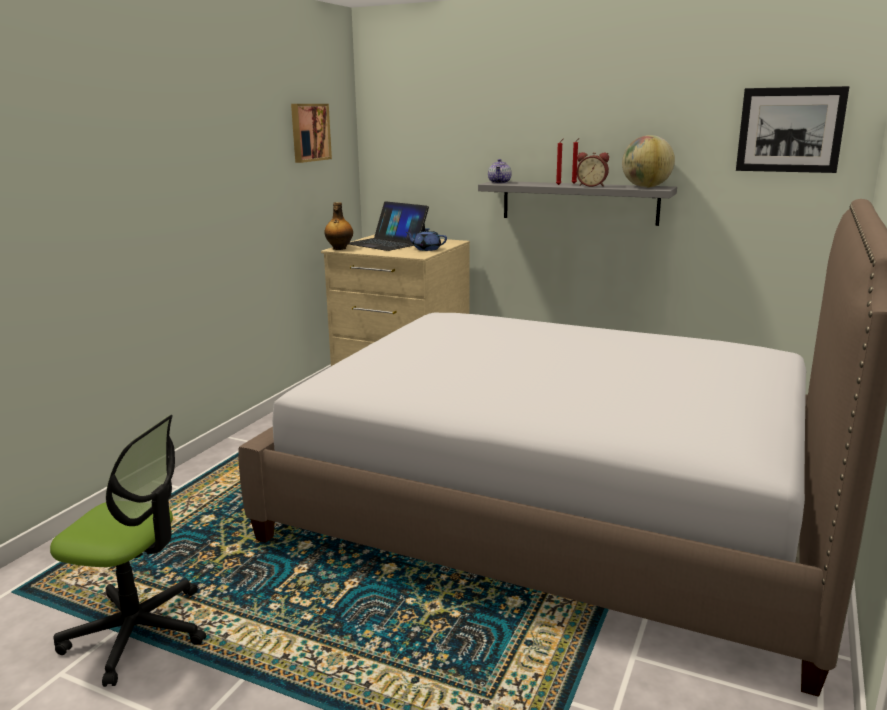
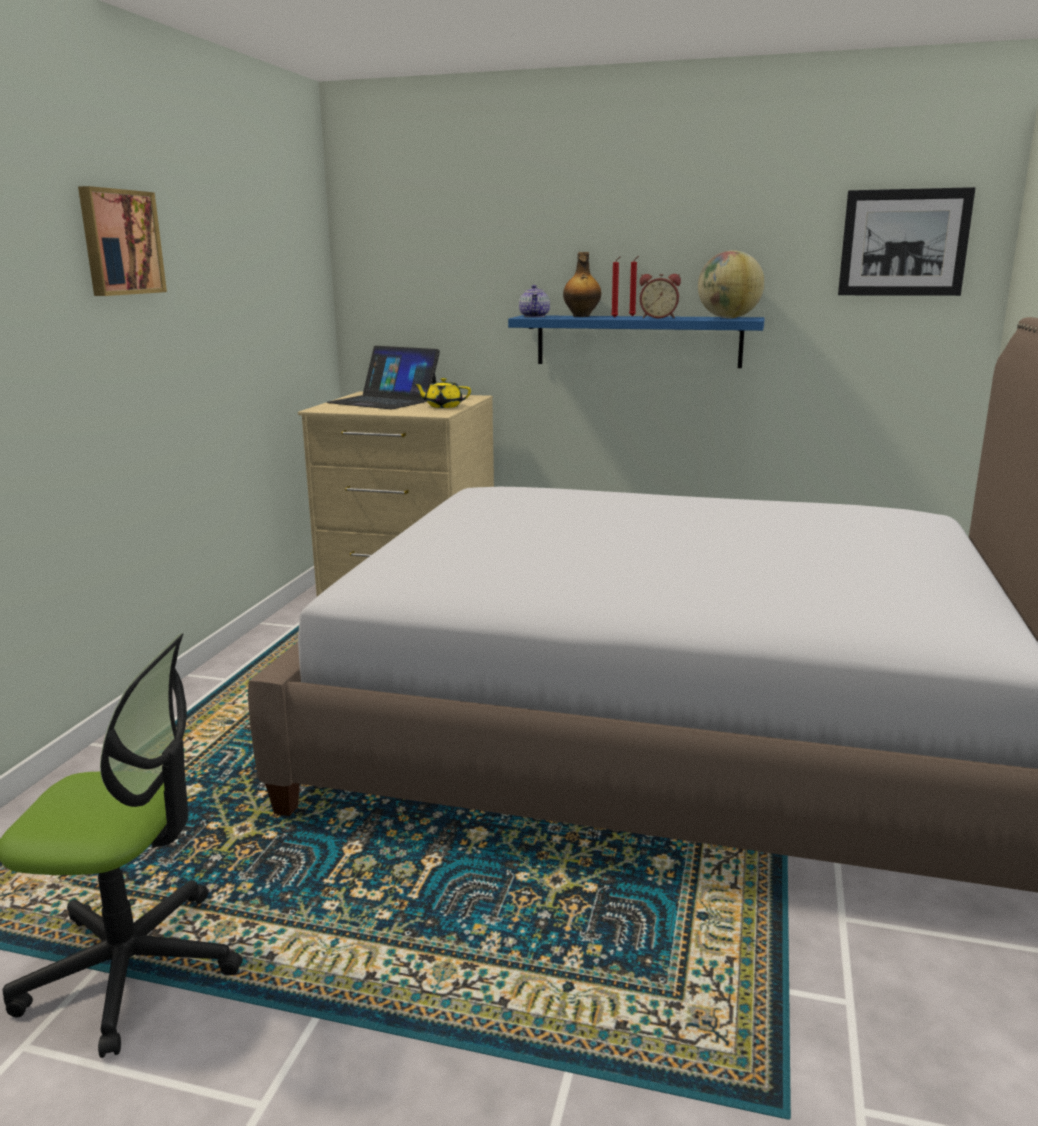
camera: 10 degrees left, 0 degrees up
picture [291,104,332,163] -> picture moved to [78,186,167,296]
bottle [324,202,353,250] -> bottle moved to [563,252,601,317]
blue teapot [406,228,447,251] -> yellow teapot [414,378,471,408]
grey shelf [478,181,677,226] -> blue shelf [508,315,765,368]

